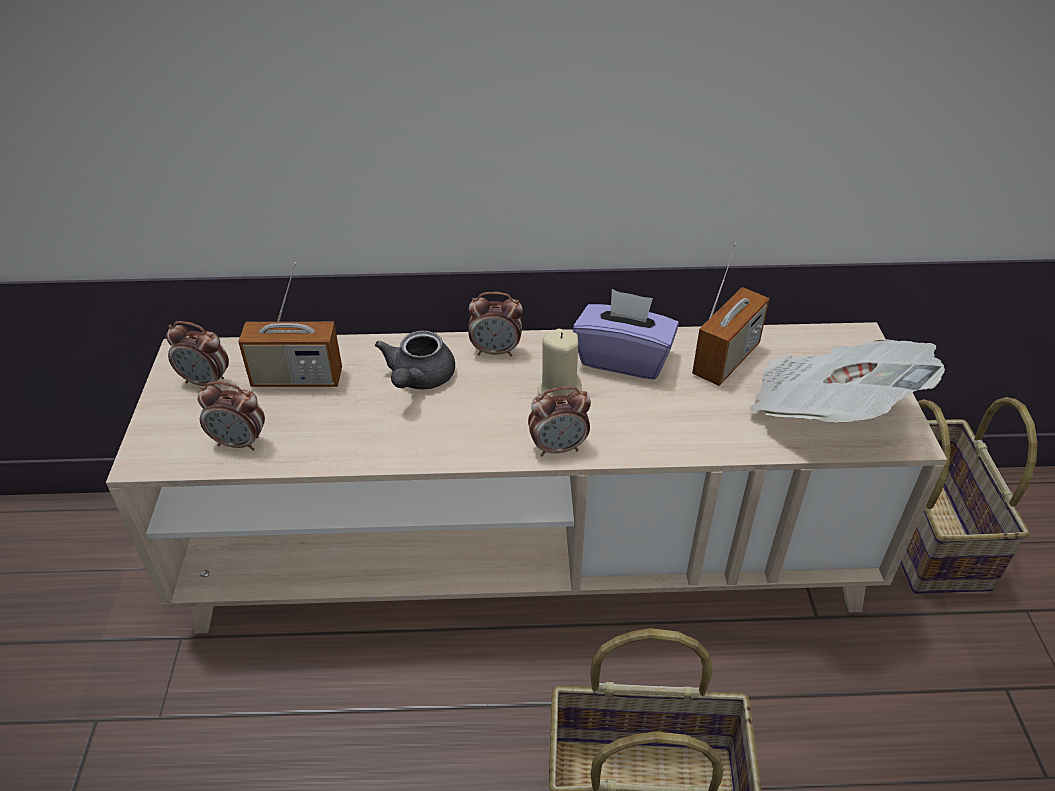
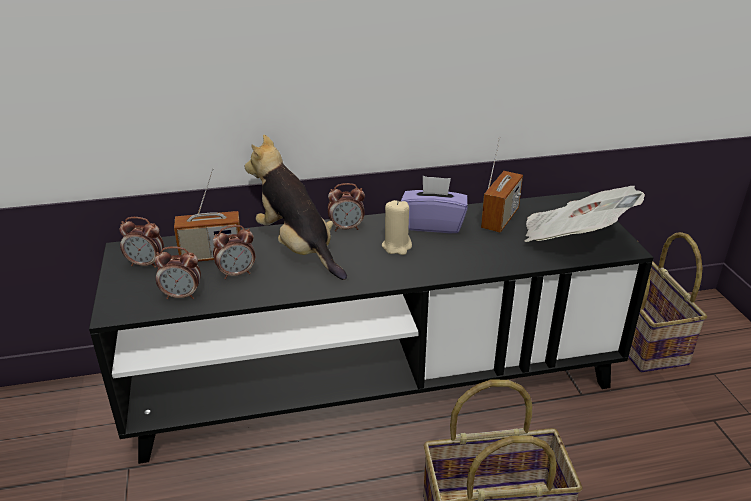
camera: 10 degrees left, 10 degrees down
beige tv stand [106,322,947,633] -> black tv stand [89,192,654,464]
grey teapot [375,331,455,390] -> plush toy [245,135,347,280]
alarm clock [528,386,591,456] -> alarm clock moved to [213,225,255,279]

